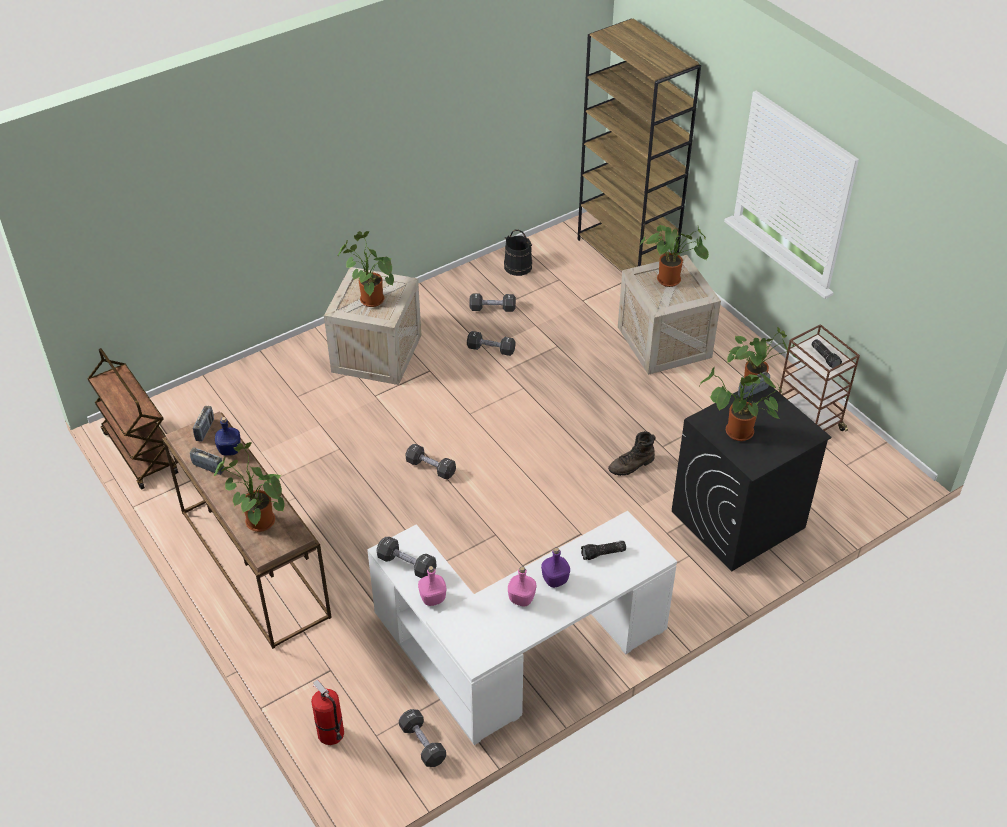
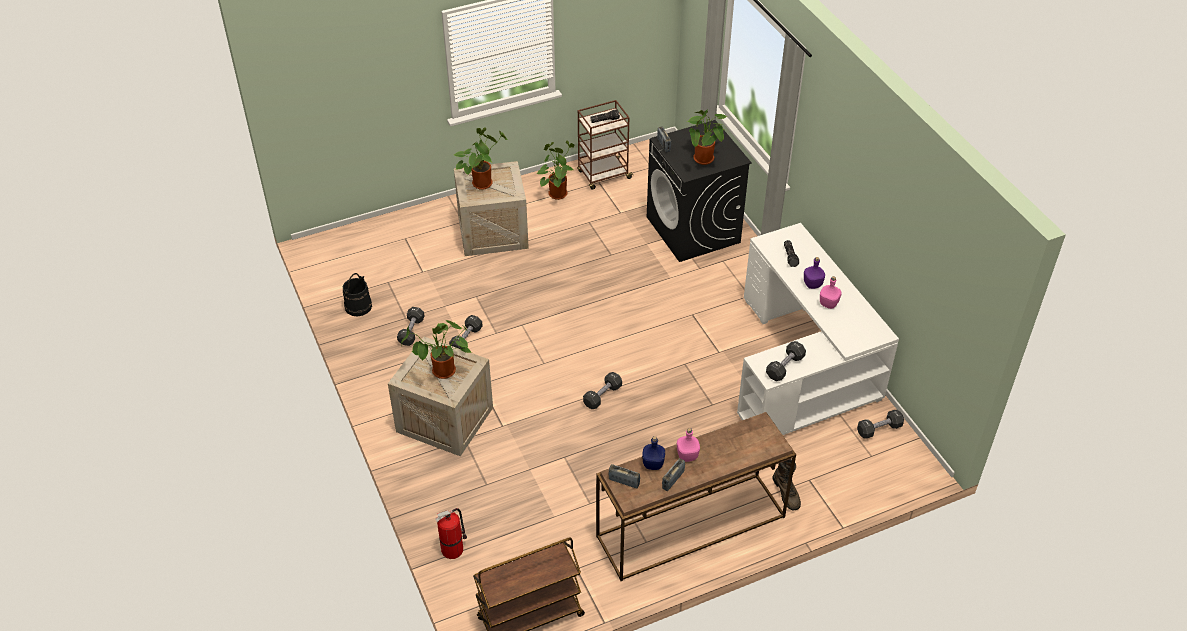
camera: 80 degrees left, 0 degrees up
potted plant [214,442,285,532] -> none
fire extinguisher [311,679,344,745] -> fire extinguisher moved to [436,508,467,559]
pink bottle [418,566,446,606] -> pink bottle moved to [677,428,700,462]
brown bookcase [577,18,701,271] -> none
brown boot [608,431,656,476] -> brown boot moved to [773,459,801,510]

